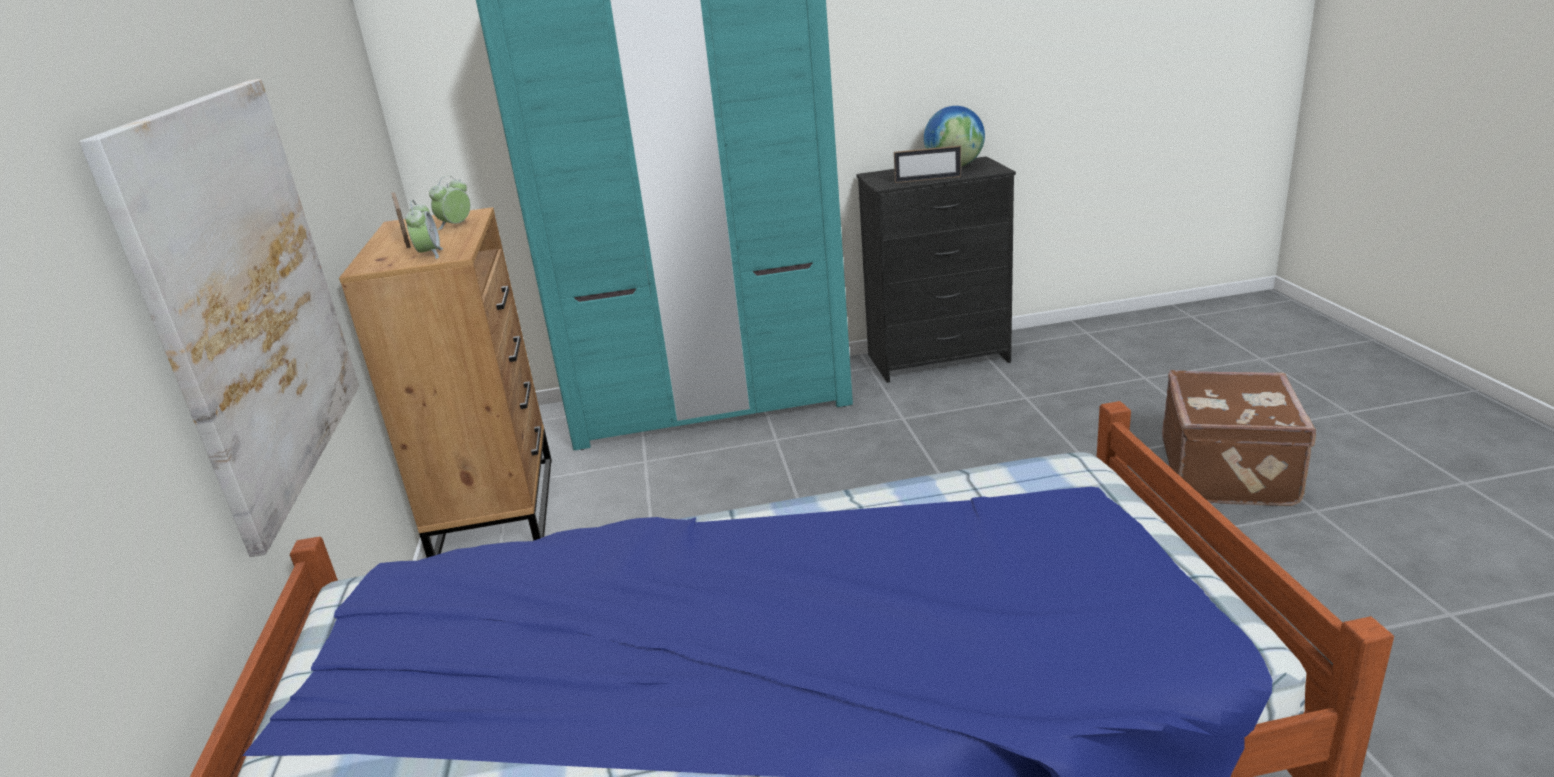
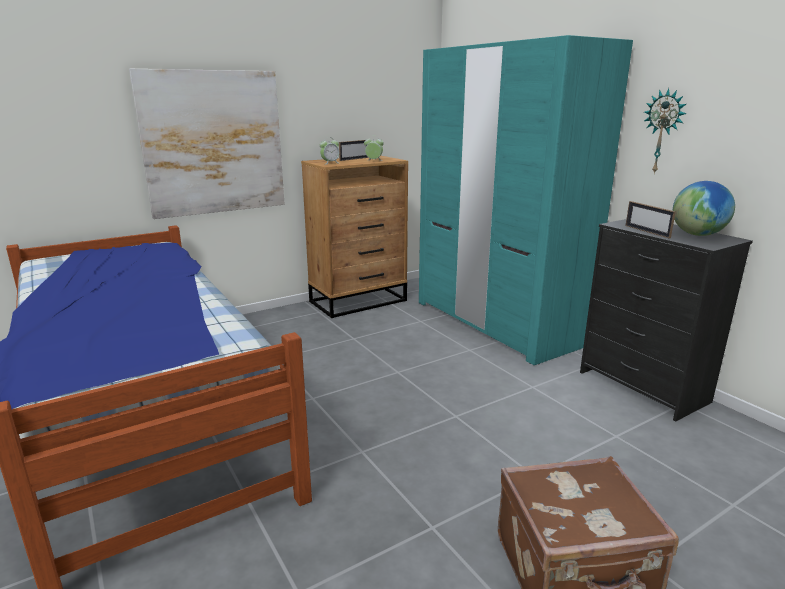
camera: 65 degrees right, 5 degrees down
none -> wall clock [644,88,686,173]

